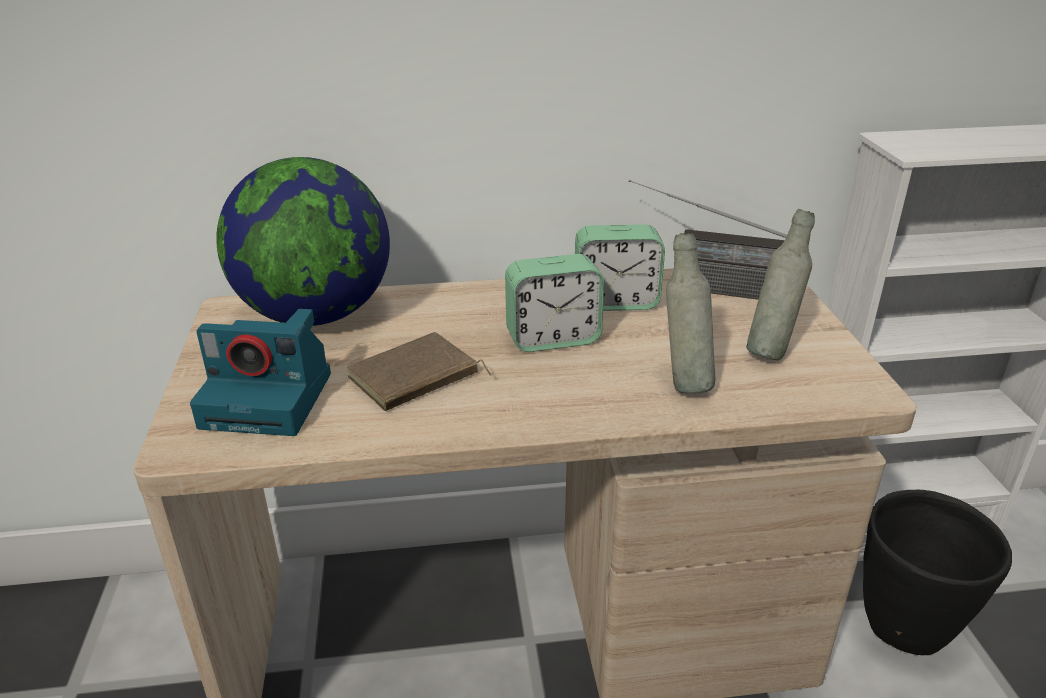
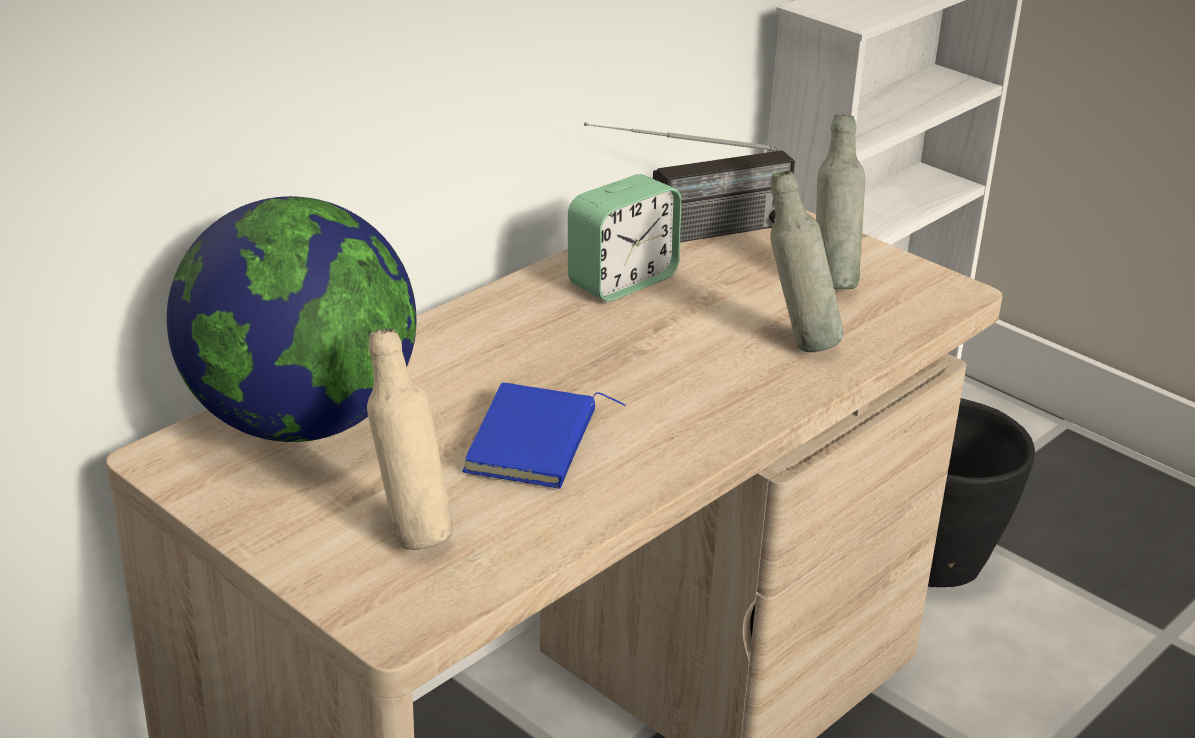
camera: 40 degrees left, 0 degrees up
camera [190,309,331,436] -> beige bottle [367,328,453,550]
brown book [346,332,492,411] -> blue book [462,383,625,489]
alarm clock [505,254,604,352] -> none

